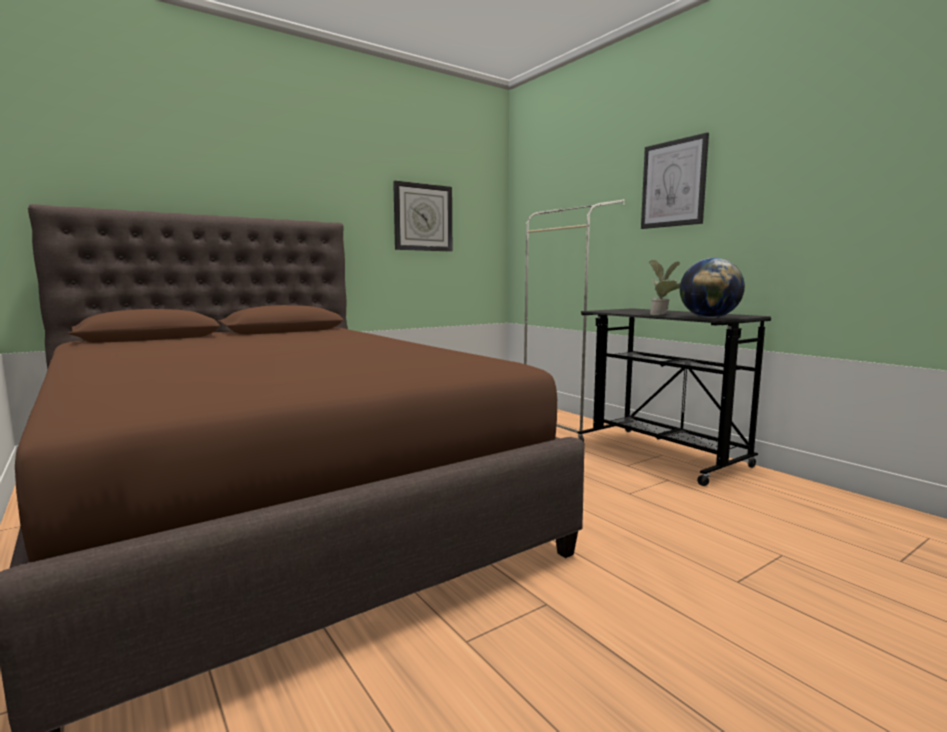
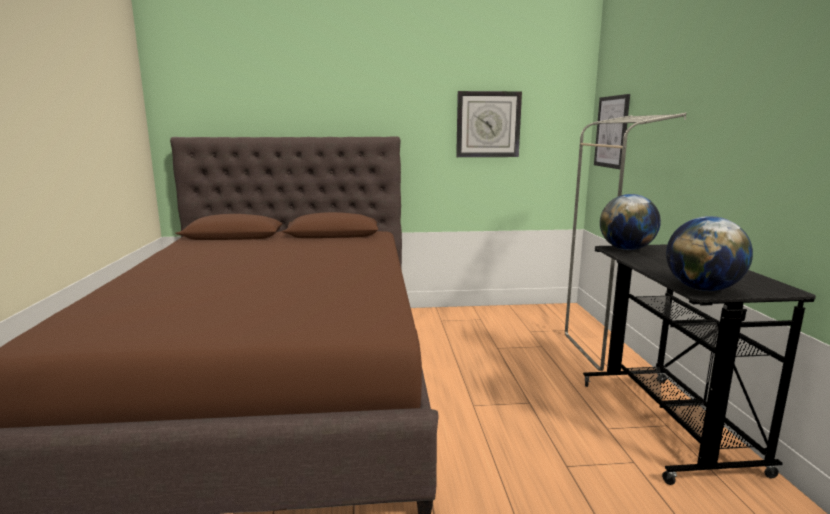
camera: 30 degrees right, 5 degrees up
picture [641,133,709,229] -> picture moved to [594,94,630,169]
potted plant [649,260,680,315] -> none
none -> globe [600,194,661,250]

